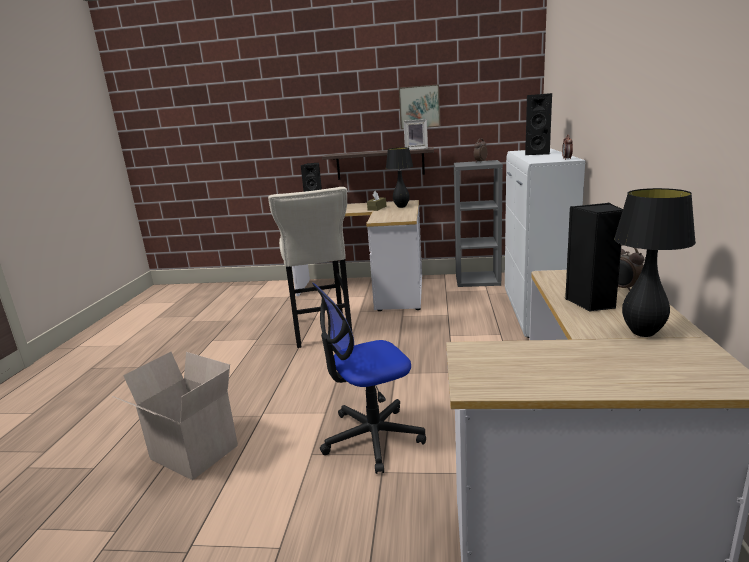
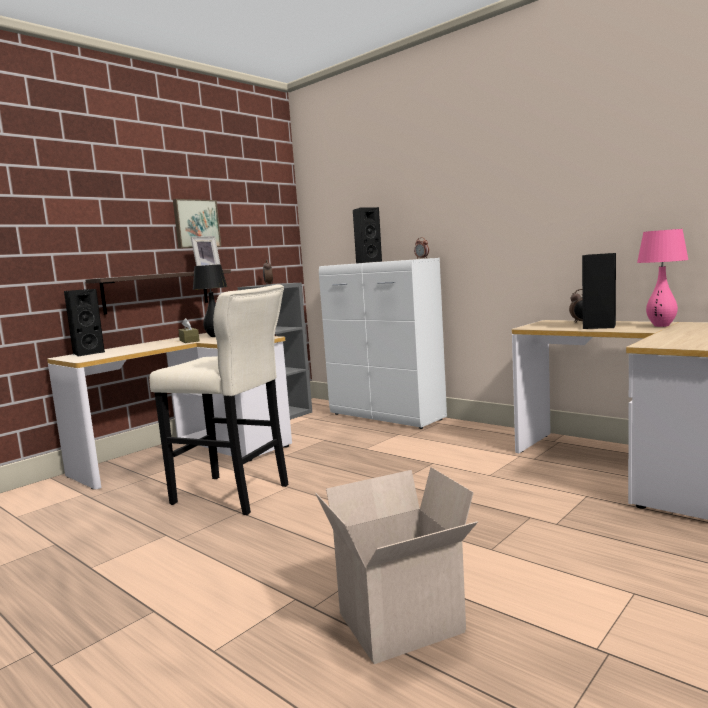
camera: 55 degrees left, 10 degrees down
office chair [312,283,426,474] -> none
black table lamp [614,188,696,337] -> pink table lamp [637,229,689,327]

